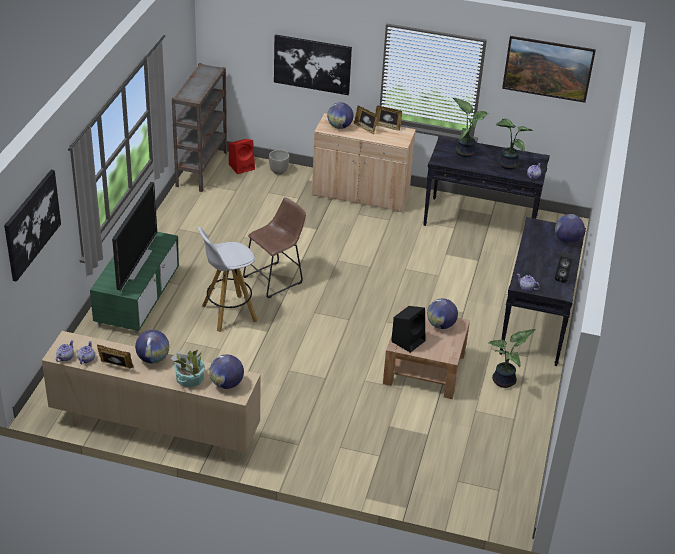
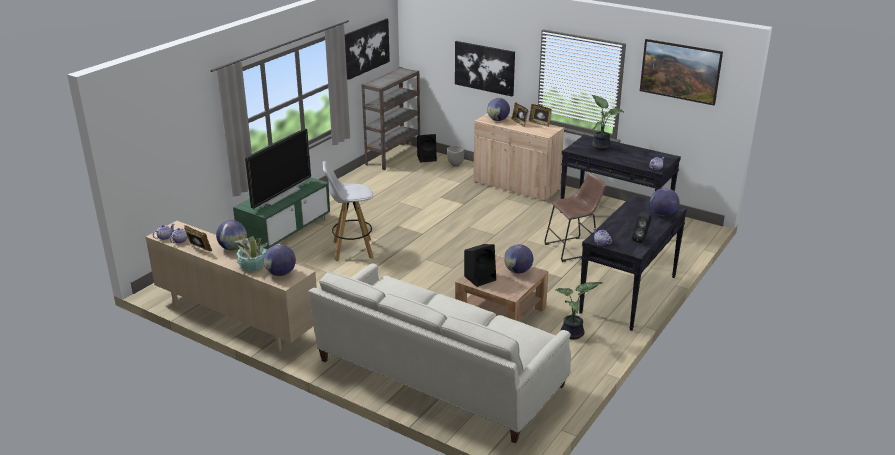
camera: 20 degrees right, 10 degrees down
picture [4,170,61,282] -> picture moved to [345,19,390,80]
red speaker [229,139,255,174] -> black speaker [417,134,437,163]
brown stool [243,197,306,298] -> brown stool moved to [544,172,606,262]
potted plant [496,119,534,170] -> none
none -> white sofa [308,263,571,444]

